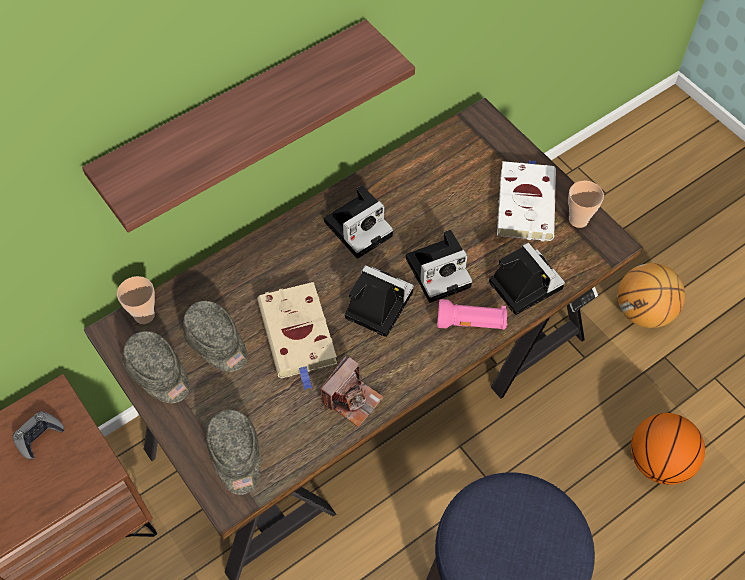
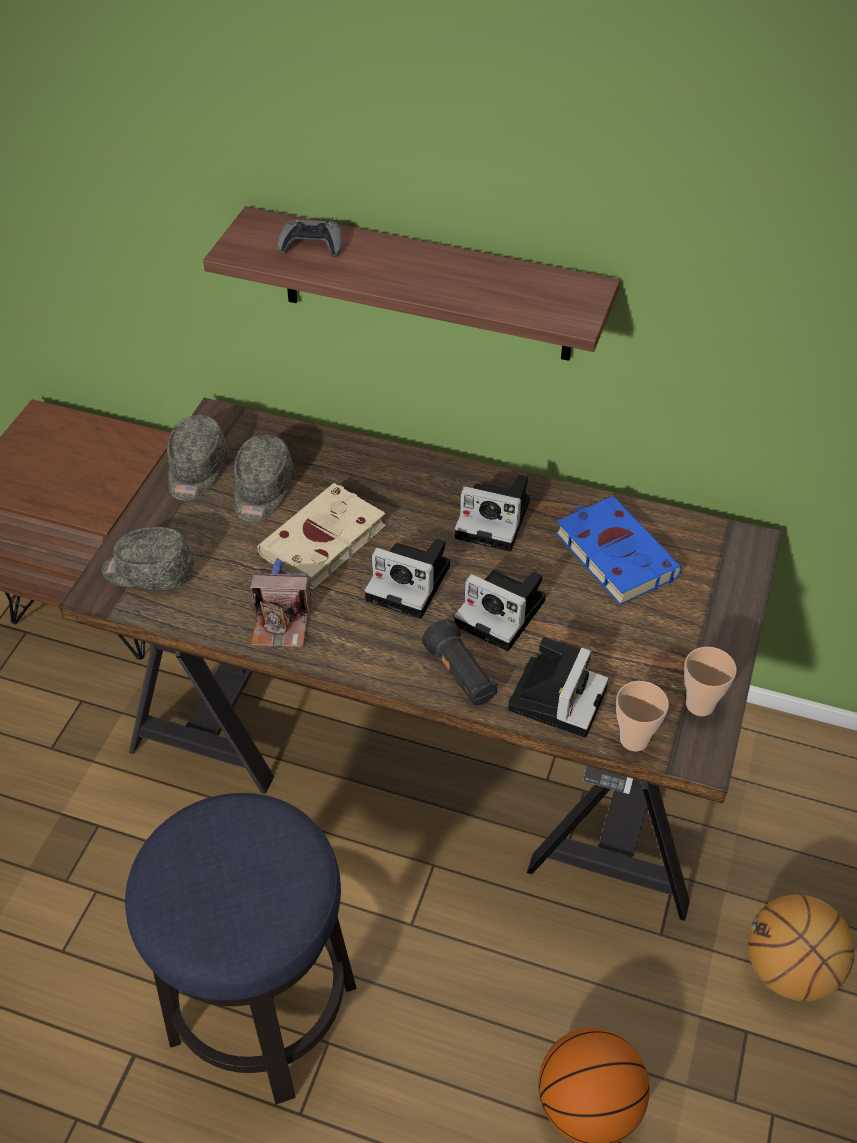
camera: 55 degrees right, 10 degrees down
grey game controller [13,411,64,460] -> grey game controller moved to [278,219,342,256]
cup [117,276,155,324] -> cup moved to [616,681,669,752]
grey cap [206,410,261,495] -> grey cap turned 60 degrees clockwise [102,527,194,590]
camera [345,265,414,337] -> camera turned 120 degrees clockwise [365,538,450,619]
pink flashlight [437,299,507,330] -> black flashlight [422,619,497,706]
white book [497,160,556,241] -> none
none -> blue book [555,496,682,605]

